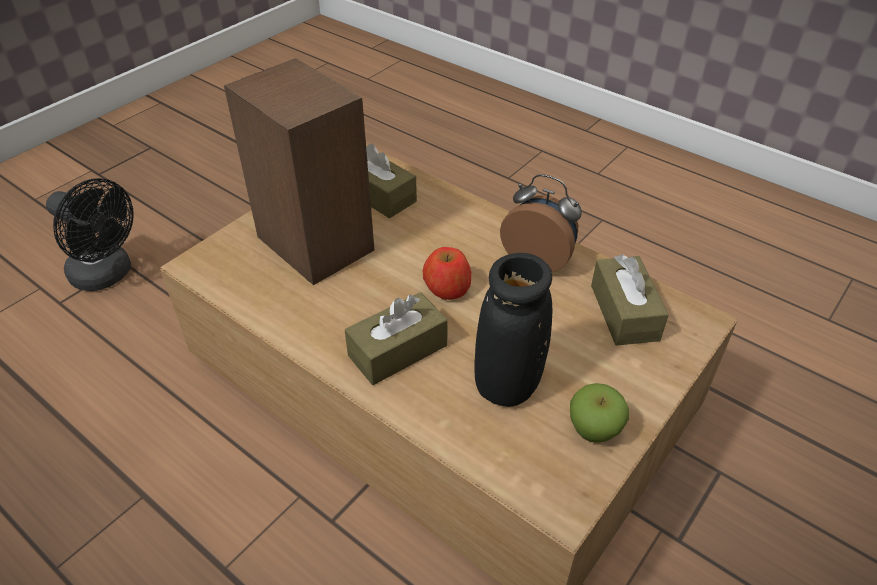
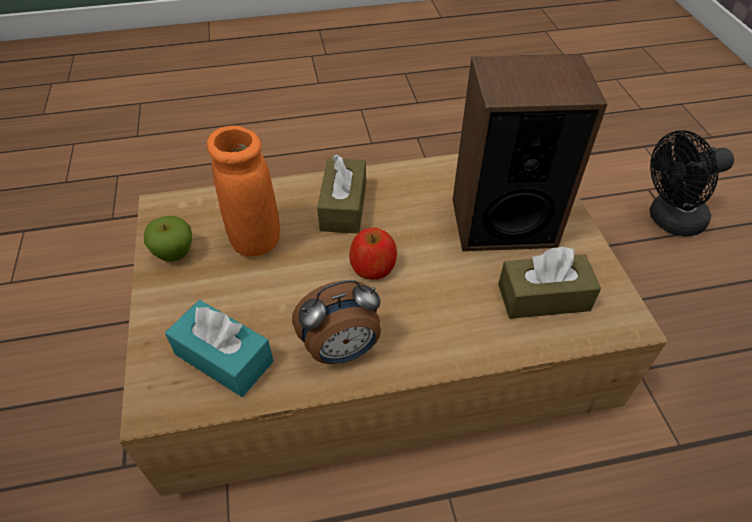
camera: 130 degrees right, 5 degrees up
black vase [474,253,552,407] -> orange vase [207,126,280,257]
brown tissue box [591,254,669,346] -> turquoise tissue box [165,300,274,397]

